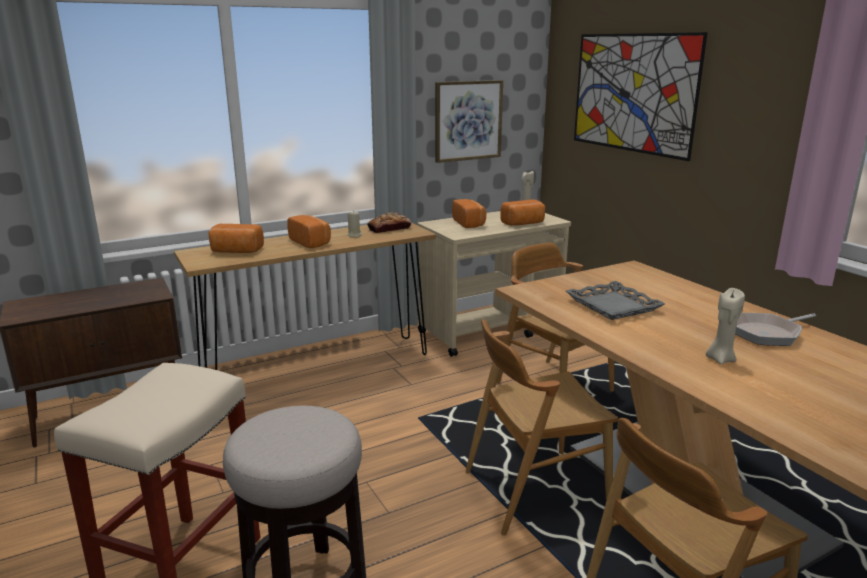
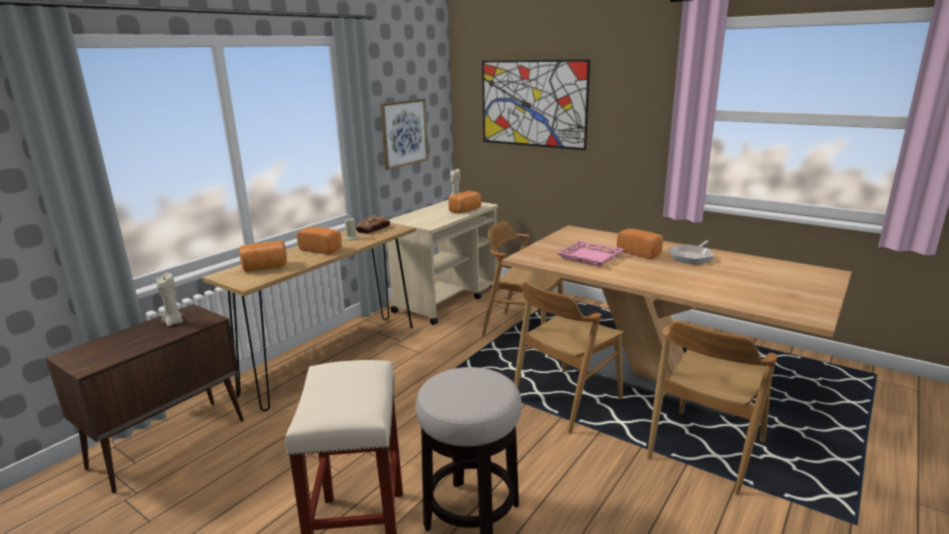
camera: 25 degrees left, 0 degrees up
bread [452,199,486,228] -> bread moved to [617,229,663,259]
grey tray [566,281,665,320] -> pink tray [556,240,625,266]
beige candle [706,288,745,364] -> beige candle moved to [156,273,183,326]

